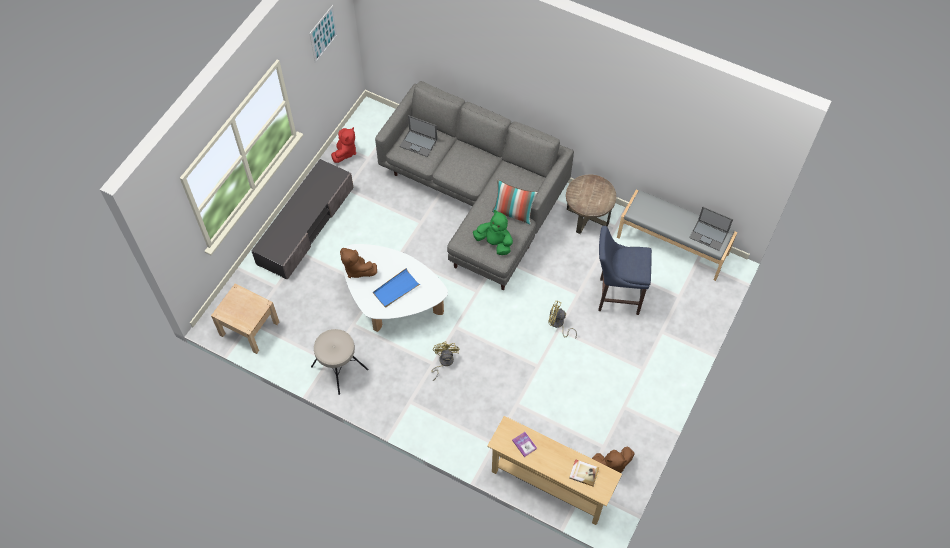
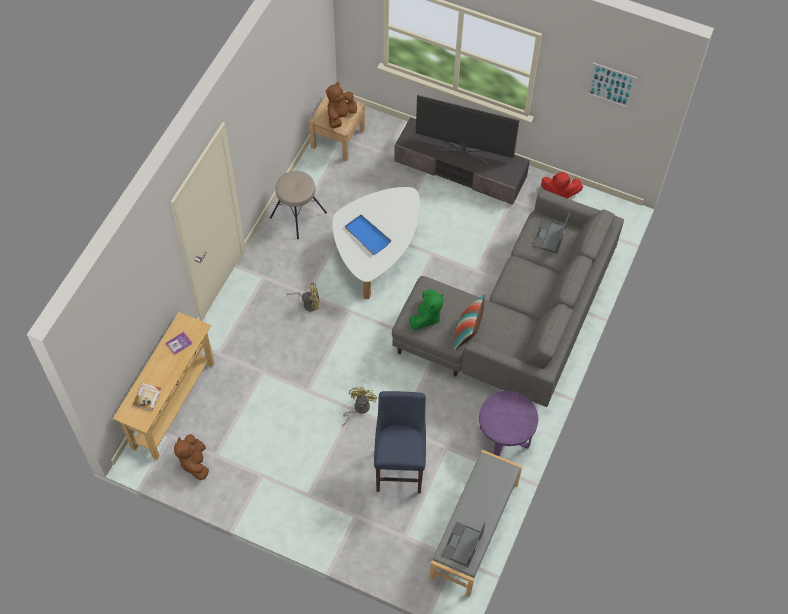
camera: 85 degrees right, 0 degrees up
brown plush toy [340,248,377,278] -> brown plush toy moved to [326,82,357,129]
brown side table [566,175,616,234] -> purple side table [479,391,538,456]
none -> television [416,95,520,164]

